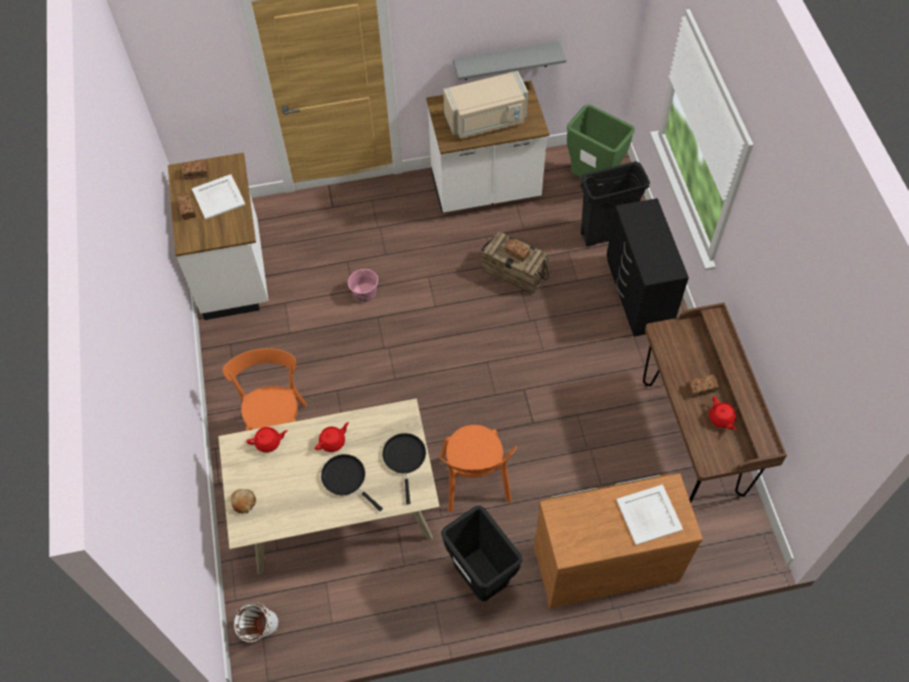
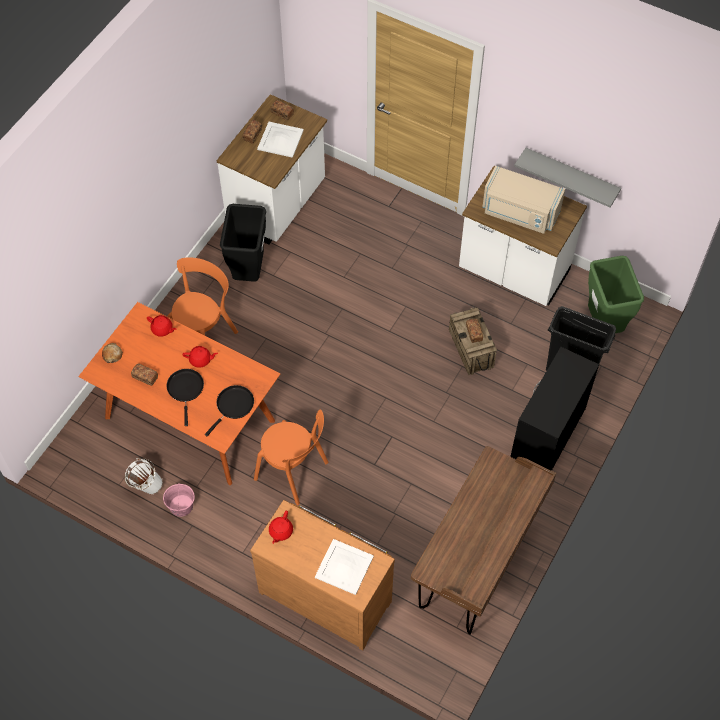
camera: 40 degrees right, 0 degrees up
beige dining table [218,398,440,575] -> orange dining table [78,302,280,485]
white bucket [234,602,279,643] -> white bucket moved to [125,458,163,495]
pink bucket [348,269,378,302] -> pink bucket moved to [163,484,195,517]
orange chair [440,425,517,512] -> orange chair turned 90 degrees counterclockwise [254,409,329,505]
black trash can [441,506,523,602] -> black trash can moved to [220,204,266,282]
bread [687,375,719,398] -> bread moved to [131,363,158,386]
red teapot [709,397,737,430] -> red teapot moved to [269,511,293,544]

